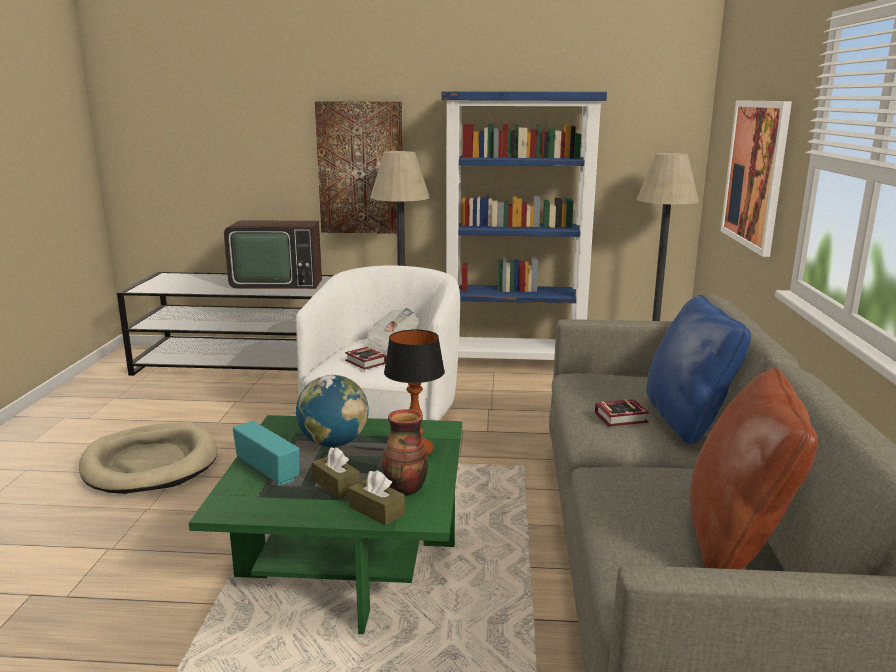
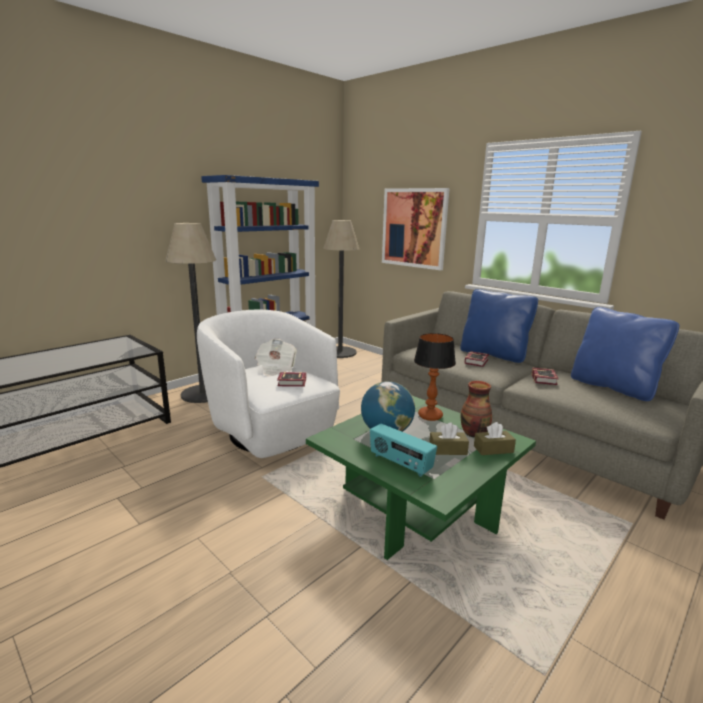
camera: 50 degrees left, 0 degrees up
beige dog bed [79,423,217,494] -> none
television [224,221,322,289] -> none
radio [233,421,300,486] -> radio turned 135 degrees counterclockwise [370,424,437,477]
picture [315,101,403,234] -> none
brown pillow [690,368,818,569] -> blue pillow [571,307,679,401]
none -> book [531,368,559,385]

